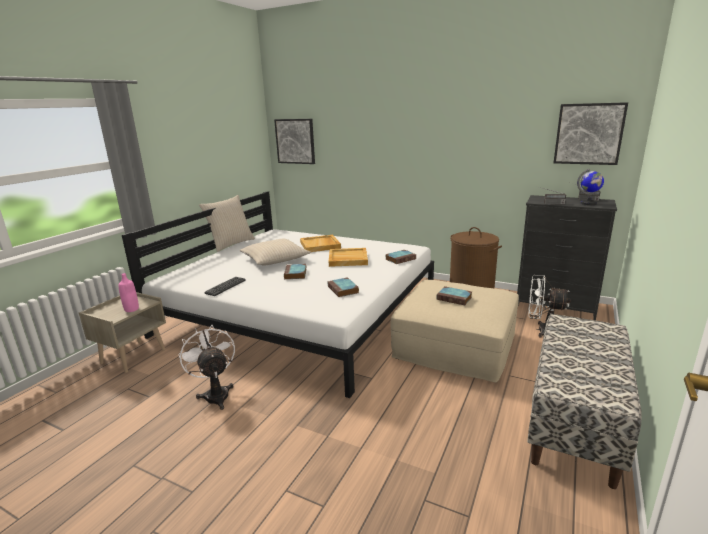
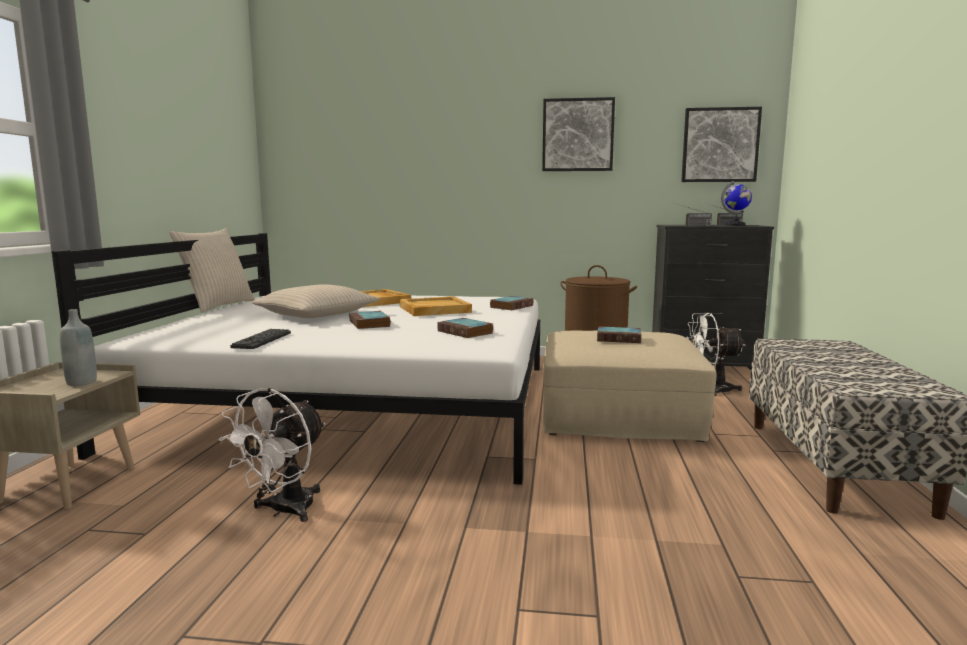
camera: 20 degrees left, 10 degrees down
pink bottle [118,273,139,312] -> grey bottle [60,309,97,386]
white fan [178,325,235,410] -> white fan turned 105 degrees counterclockwise [219,388,325,522]
picture [274,119,315,164] -> picture moved to [542,97,615,171]

